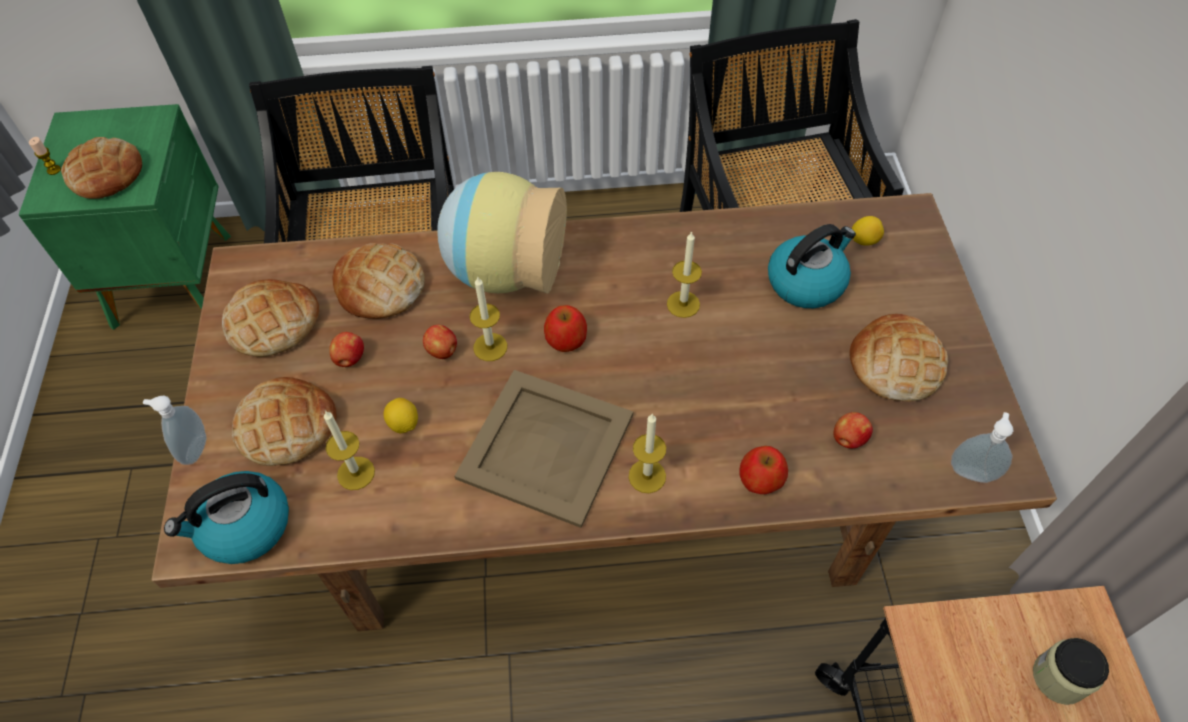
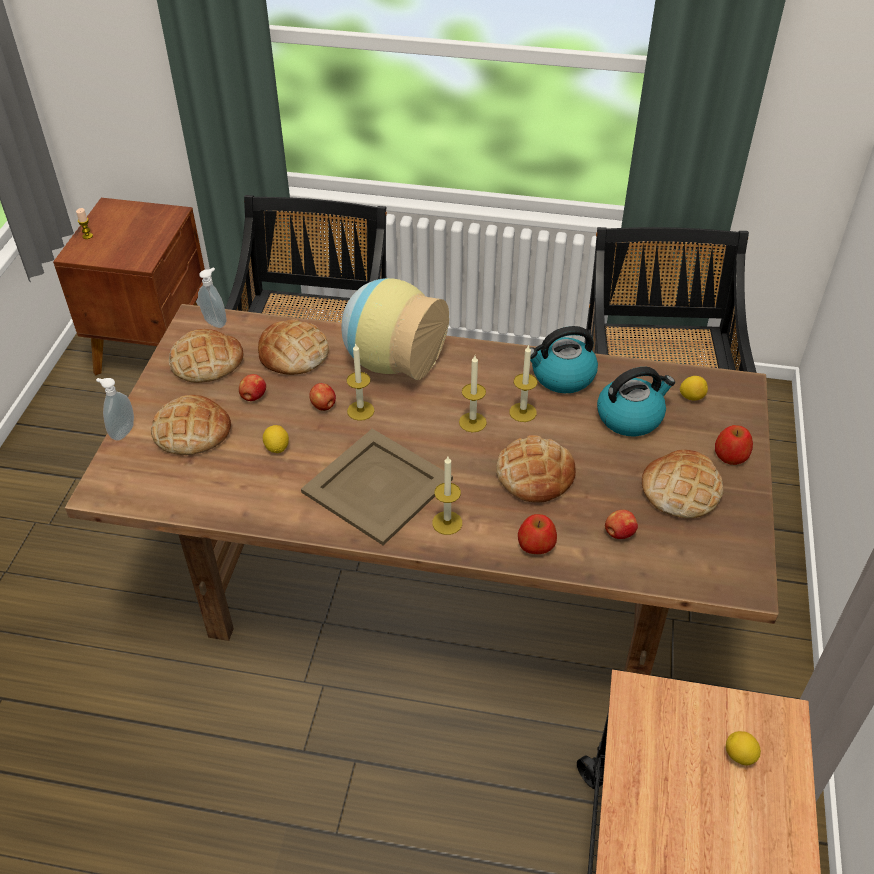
camera: 15 degrees right, 10 degrees down
green nightstand [19,104,231,330] -> brown nightstand [53,198,205,375]
bread [61,137,142,199] -> bread moved to [496,435,576,503]
kettle [164,471,289,564] -> kettle moved to [530,326,598,393]
candle [324,411,375,490] -> candle moved to [459,356,487,432]
apple [544,305,587,352] -> apple moved to [715,425,753,465]
soap dispenser [951,412,1013,483] -> soap dispenser moved to [198,267,226,328]
jar [1033,638,1109,705] -> lemon [726,731,761,765]

